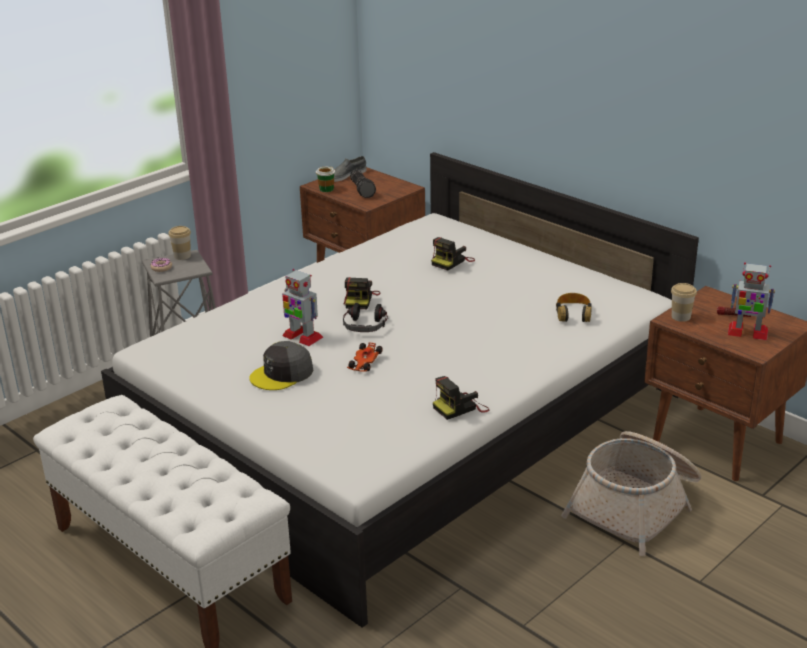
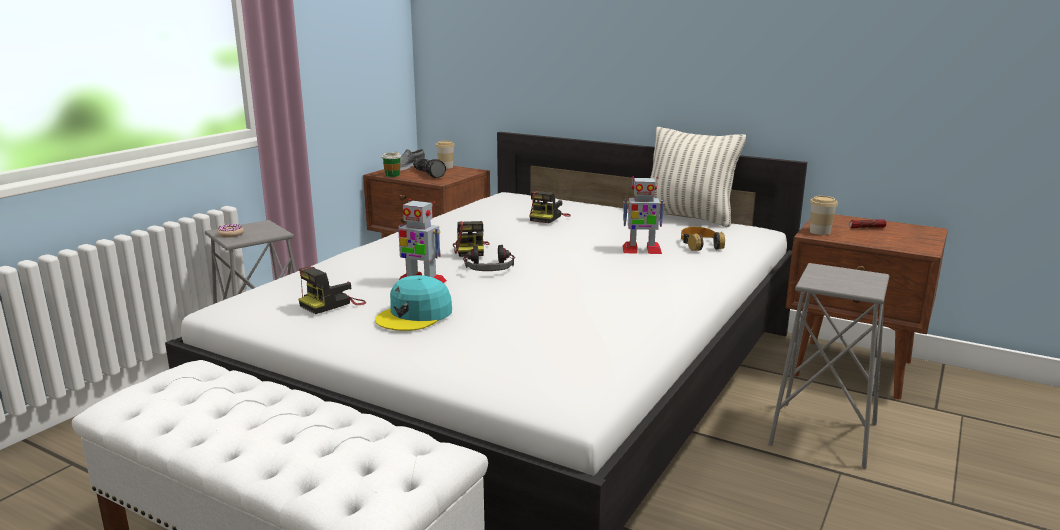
camera: 15 degrees left, 10 degrees down
cup [168,226,191,260] -> cup moved to [436,141,455,169]
grey cap [249,341,313,390] -> turquoise cap [375,275,452,331]
toy car [347,342,383,372] -> none
camera [433,376,490,420] -> camera moved to [299,267,366,314]
basket [561,431,701,556] -> grey stool [768,263,890,469]
toy robot [728,262,775,340] -> toy robot moved to [623,176,665,254]
none -> pillow [650,127,746,227]

